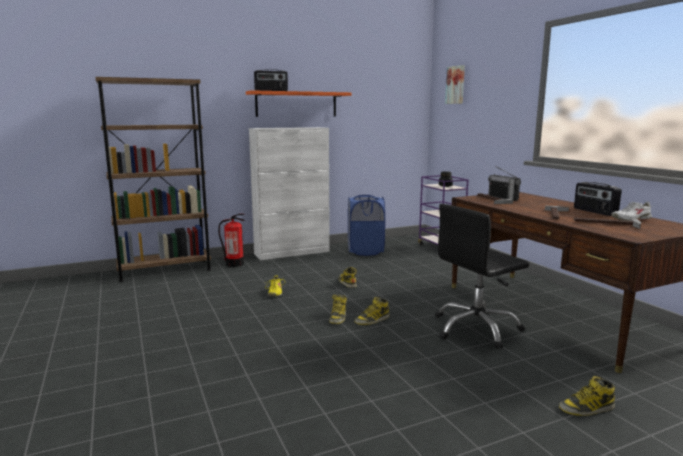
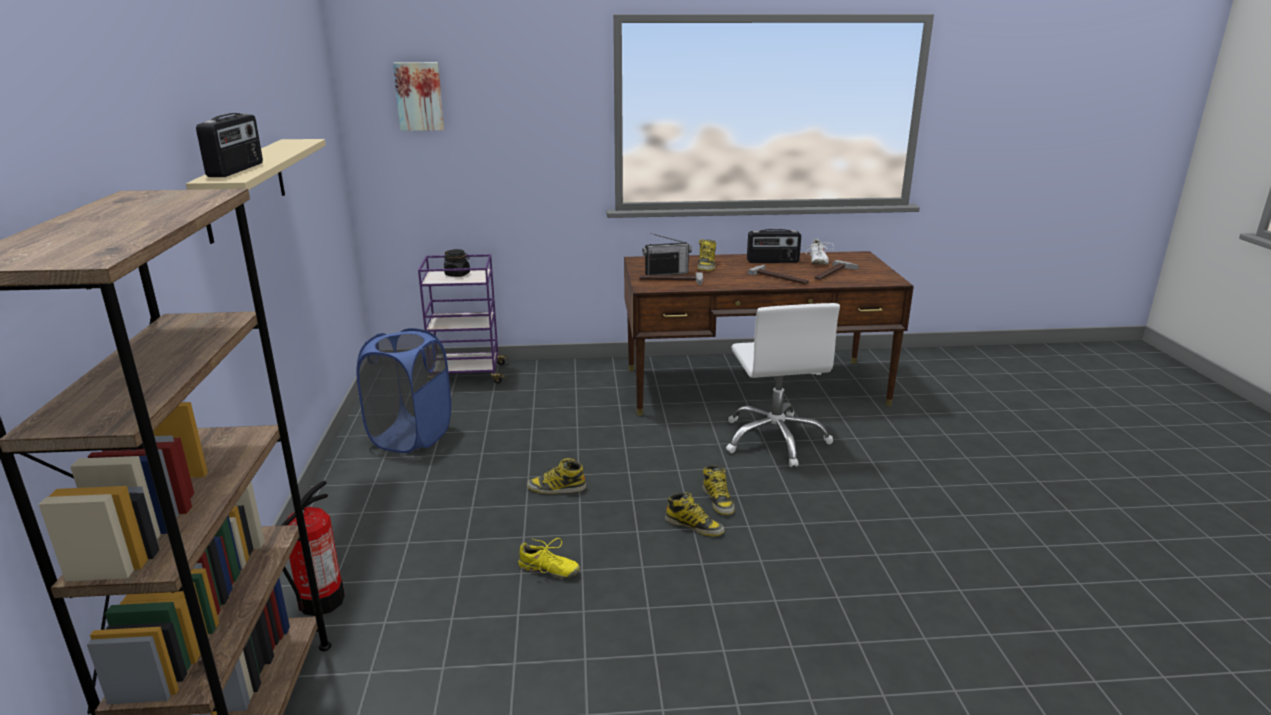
camera: 70 degrees left, 10 degrees up
orange shelf [246,90,351,117] -> beige shelf [186,139,326,244]
white cabinet [249,127,330,260] -> none
black office chair [435,204,529,349] -> white office chair [726,303,840,467]
boot [559,376,615,416] -> boot moved to [697,239,716,271]

